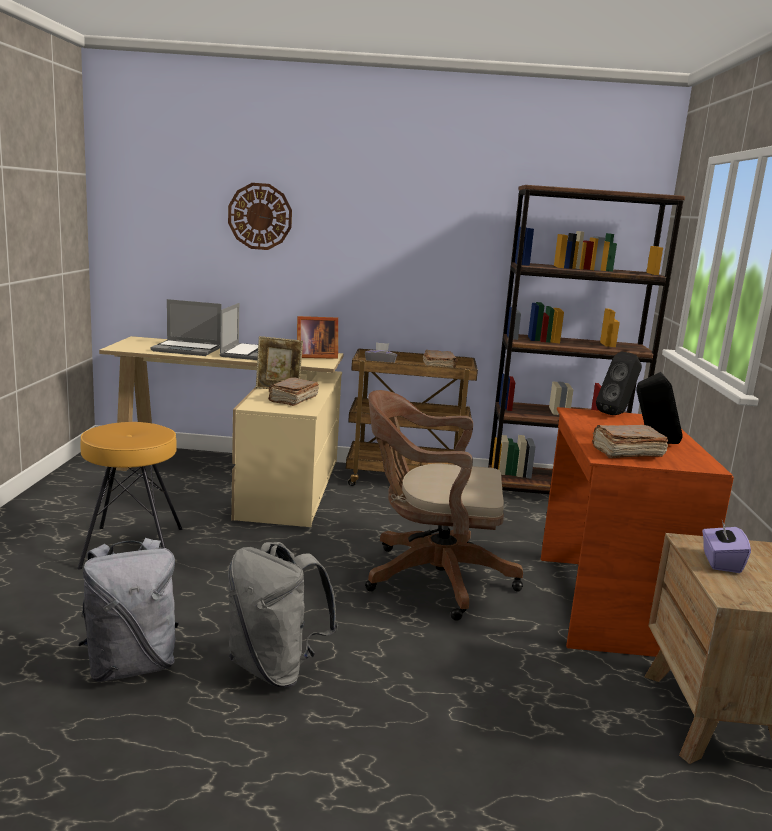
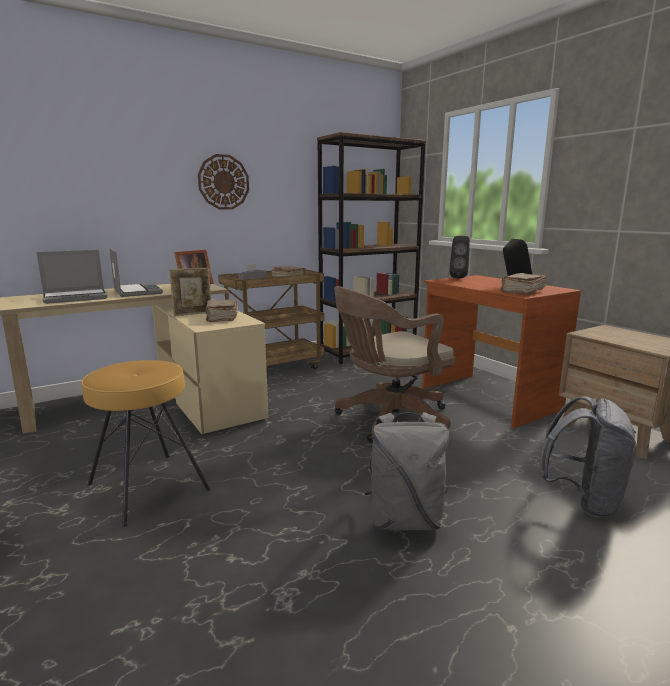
camera: 35 degrees left, 0 degrees up
grey backpack [78,538,179,682] -> grey backpack moved to [539,396,636,517]
wall clock [228,183,292,250] -> wall clock moved to [198,154,249,210]
purple tissue box [702,521,751,573] -> none

